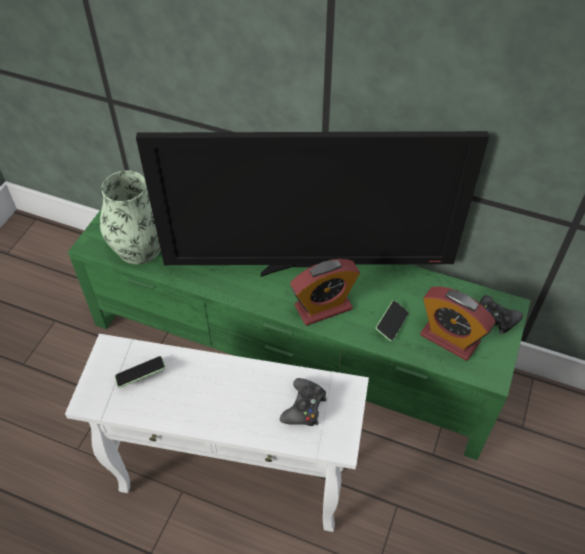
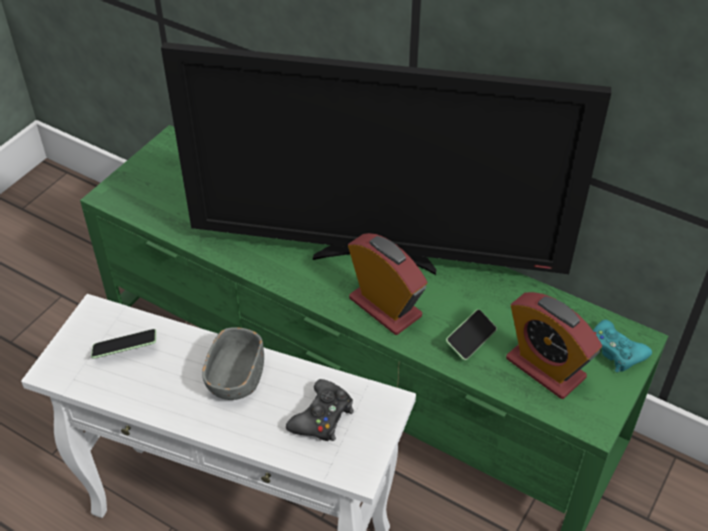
camera: 10 degrees right, 5 degrees down
vase [100,170,161,264] -> none
alarm clock [290,259,360,326] -> alarm clock turned 120 degrees counterclockwise [348,233,427,335]
black game controller [480,295,523,334] -> turquoise game controller [593,319,652,373]
none -> grey bowl [202,327,264,400]

